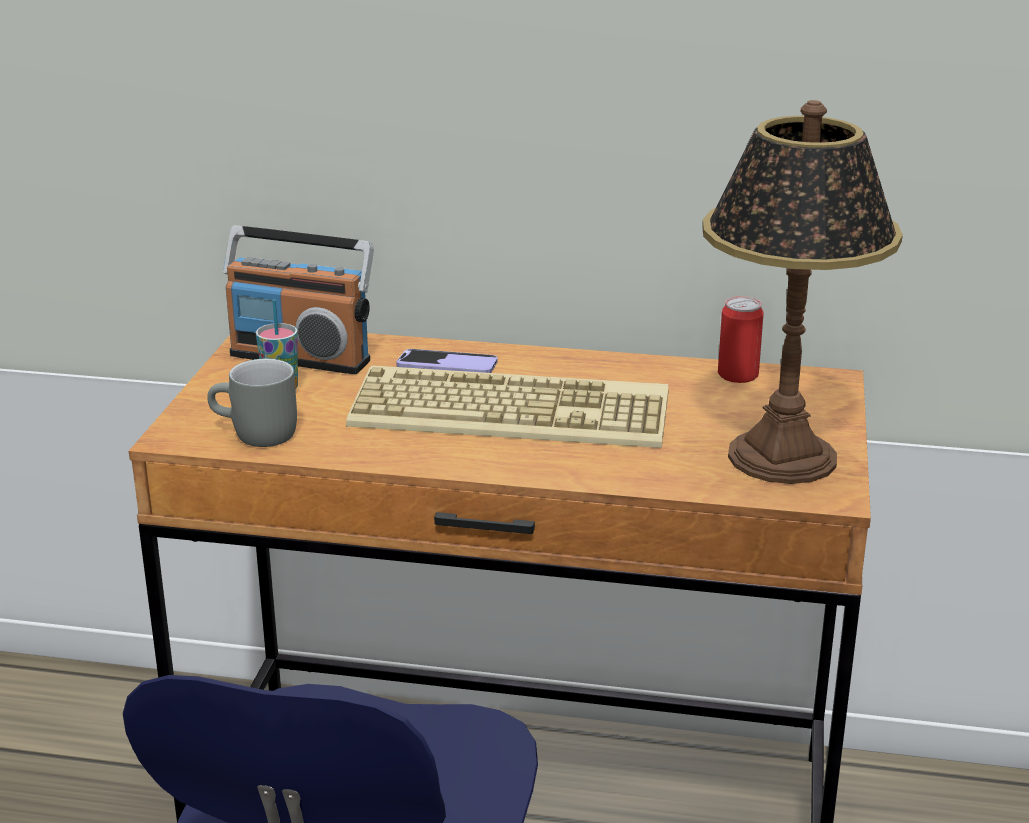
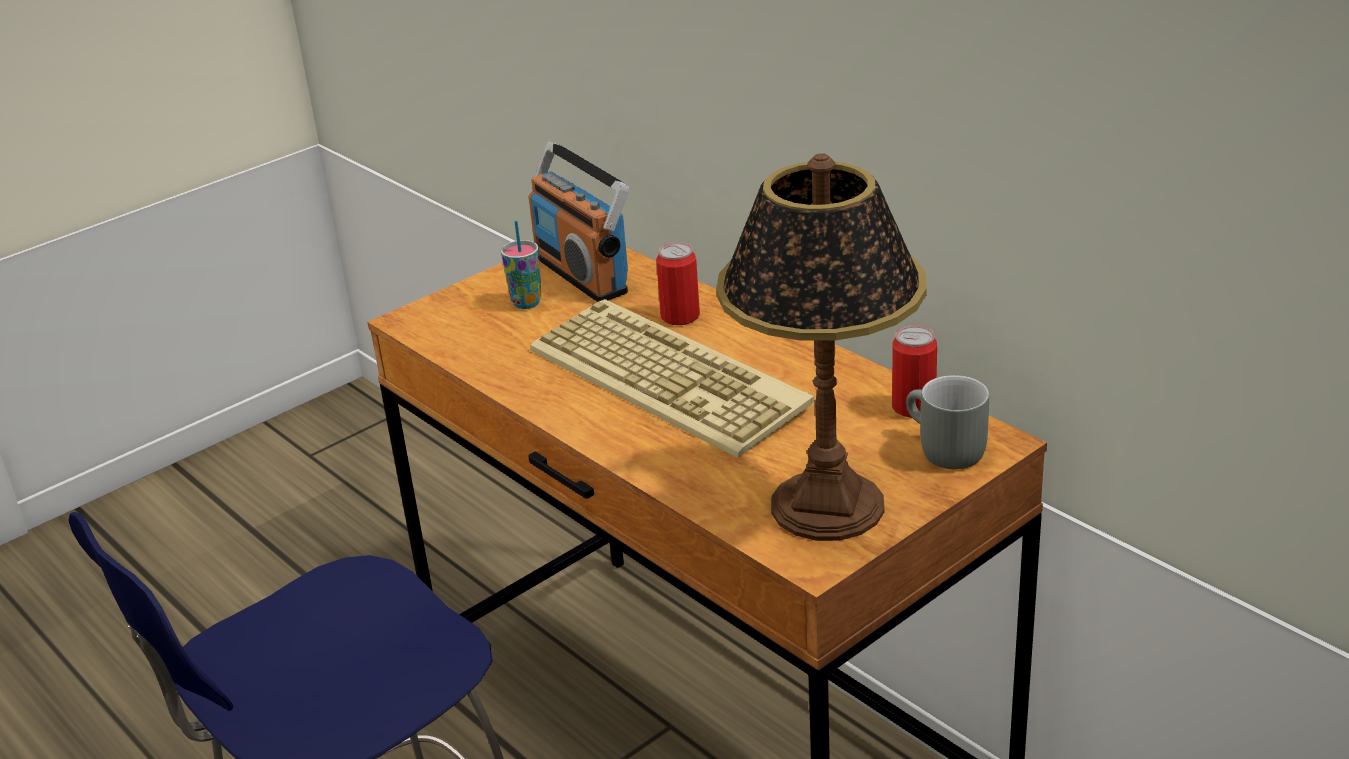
camera: 40 degrees right, 5 degrees up
grey mug [208,358,297,447] -> grey mug moved to [906,375,990,469]
phone [396,349,498,373] -> can [656,242,700,325]

